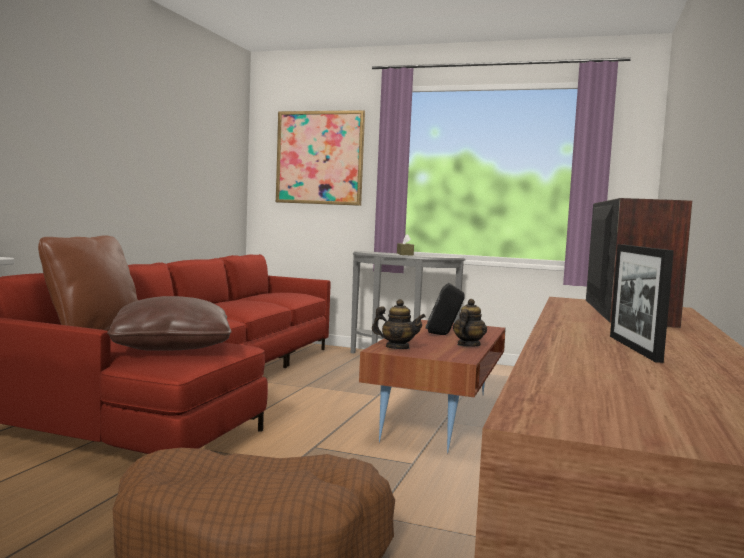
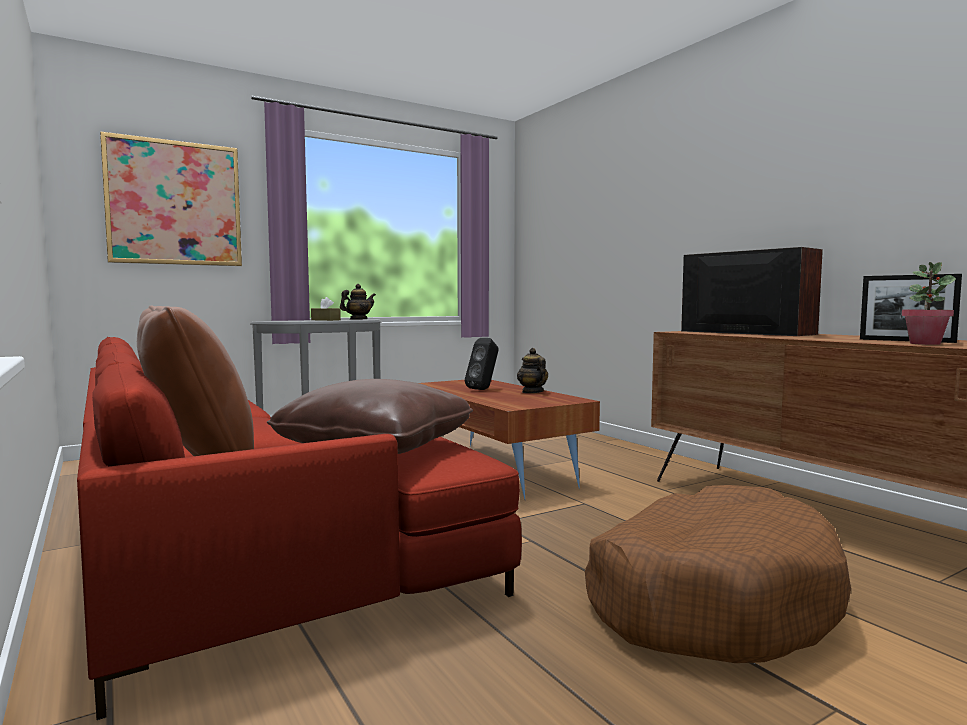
camera: 50 degrees left, 0 degrees up
teapot [372,299,426,349] -> teapot moved to [340,284,376,320]
none -> potted plant [902,262,956,345]

